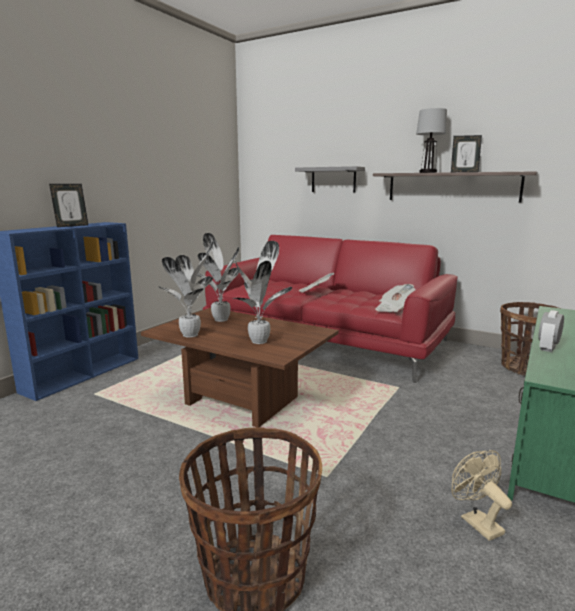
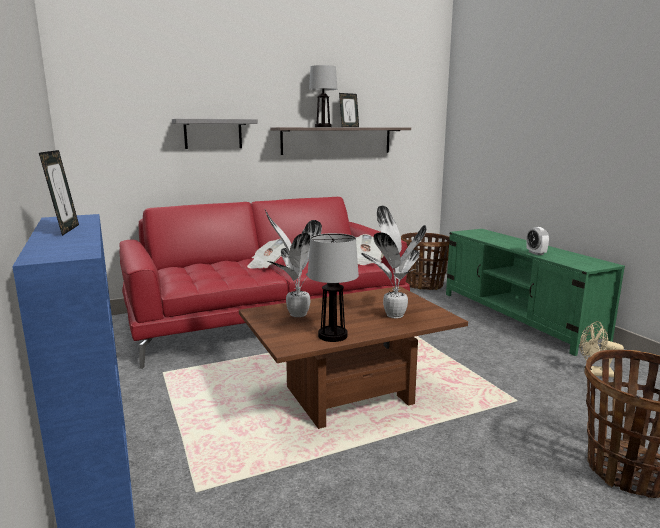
camera: 55 degrees left, 0 degrees up
potted plant [158,241,214,338] -> table lamp [308,233,359,342]

